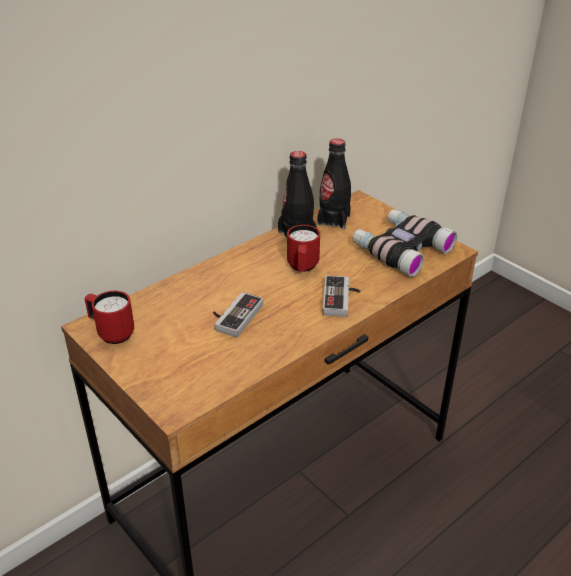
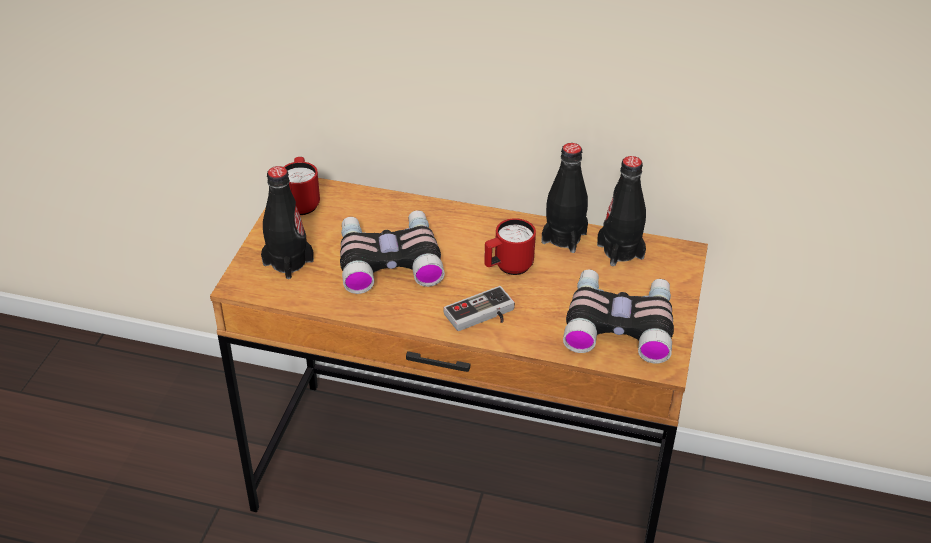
camera: 55 degrees right, 5 degrees up
game controller [213,292,263,338] -> binoculars [340,210,445,294]
none -> black bottle [261,166,314,279]

